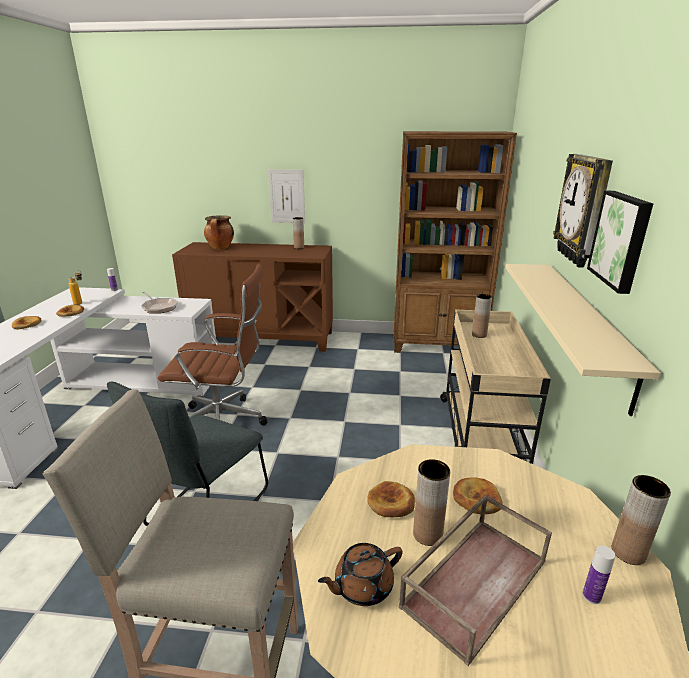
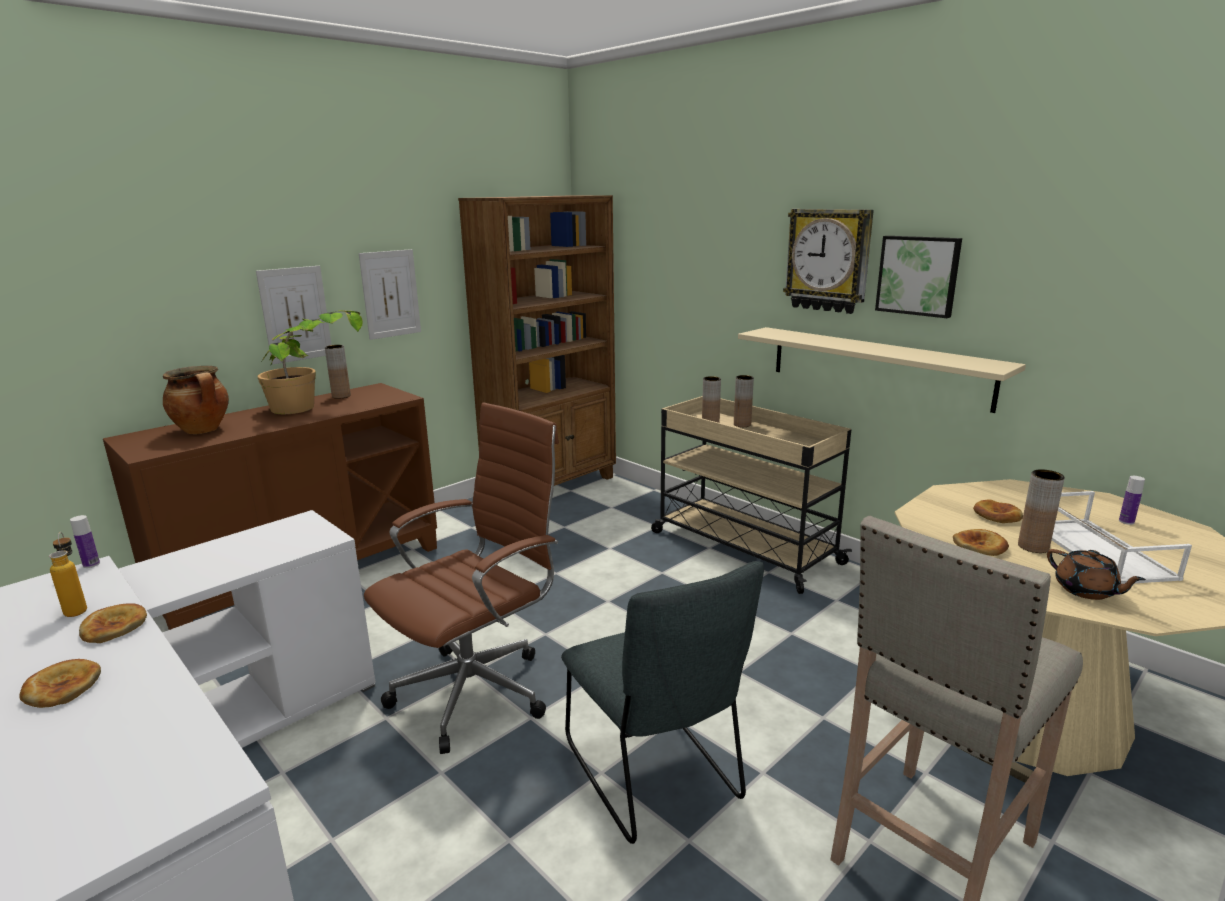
camera: 50 degrees left, 5 degrees down
frying pan [141,291,178,314] -> none
brown teapot [318,543,403,606] -> brown teapot turned 45 degrees counterclockwise [1047,549,1146,600]
brown tray [399,494,552,666] -> white tray [1052,491,1192,584]
brown vase [612,475,671,565] -> brown vase moved to [734,375,754,427]
none -> potted plant [257,310,363,414]
none -> picture [359,249,421,340]

